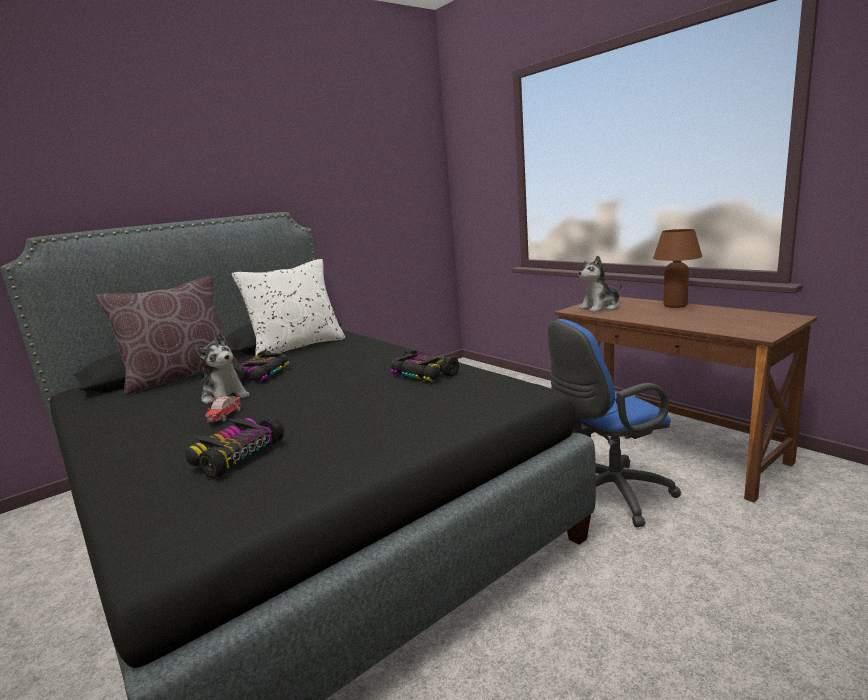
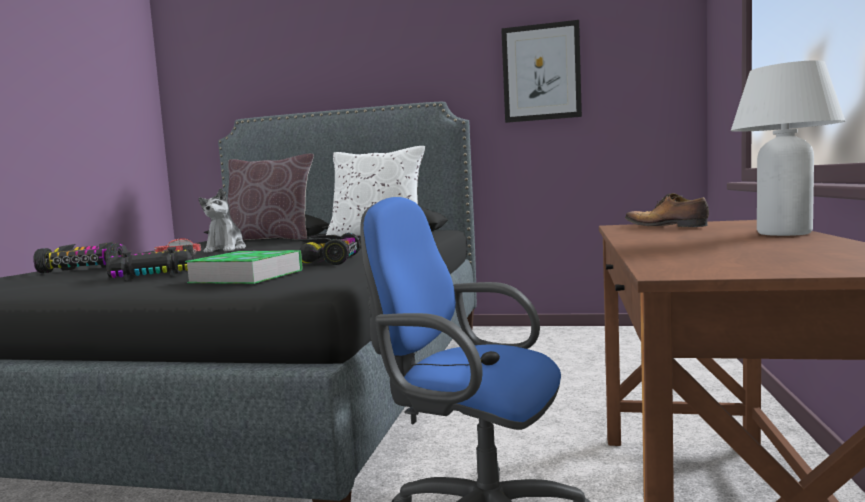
camera: 50 degrees right, 10 degrees down
toy car [233,350,289,383] -> toy car moved to [106,245,194,281]
plush toy [578,255,622,312] -> shoe [625,193,709,227]
brown table lamp [653,229,702,308] -> white table lamp [731,60,845,236]
none -> book [185,250,303,284]
none -> picture [501,20,582,123]

